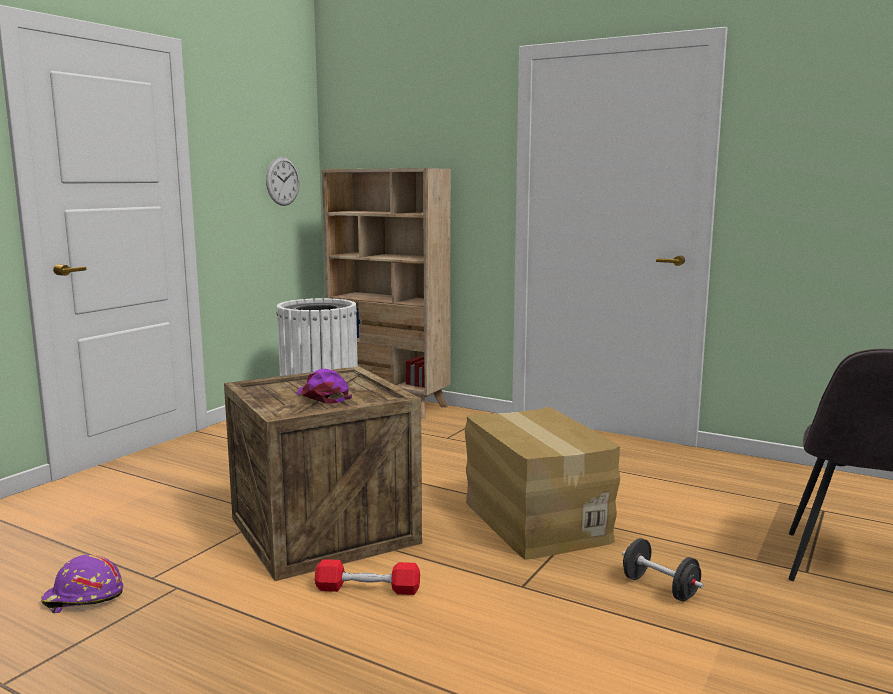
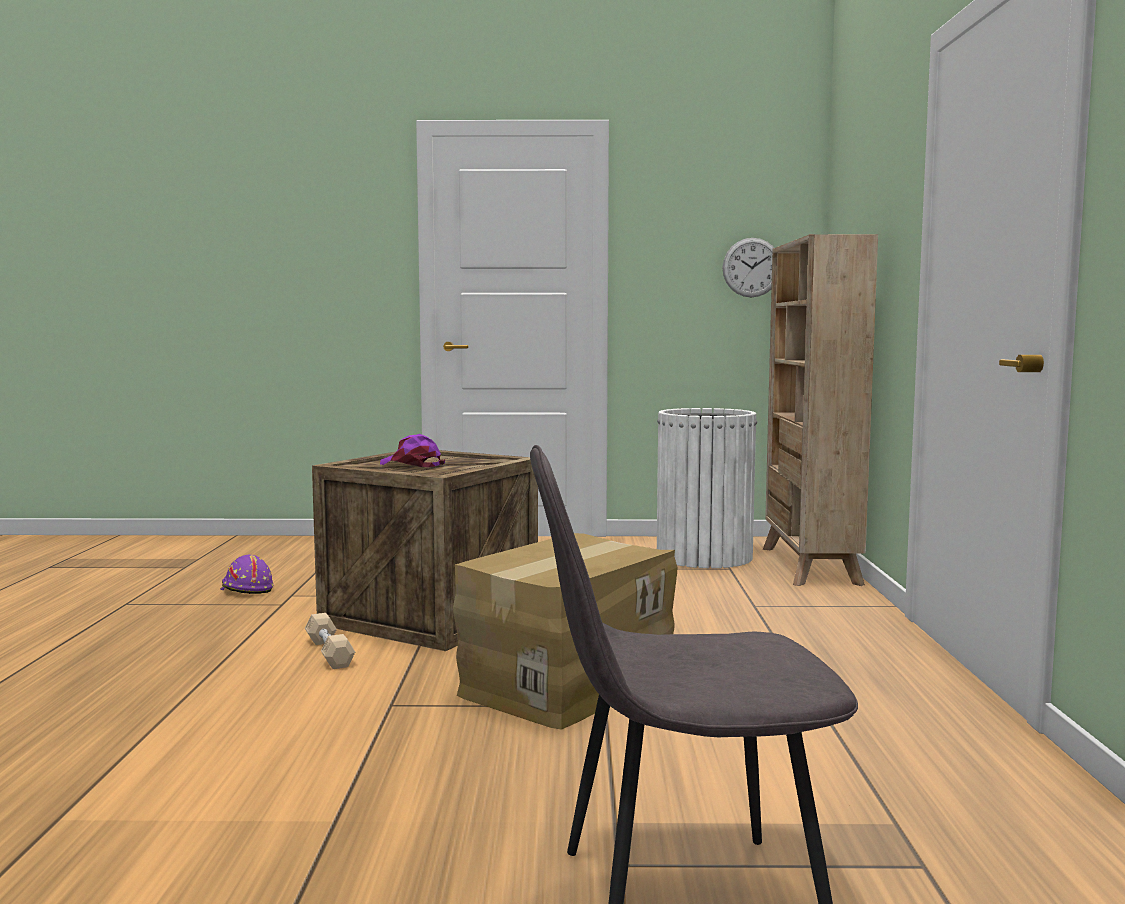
camera: 60 degrees right, 5 degrees down
purple cap [297,369,352,404] -> purple cap turned 75 degrees counterclockwise [380,434,445,467]
red dumbbell [315,559,420,595] -> beige dumbbell [305,613,355,669]
black dumbbell [622,538,704,602] -> none

